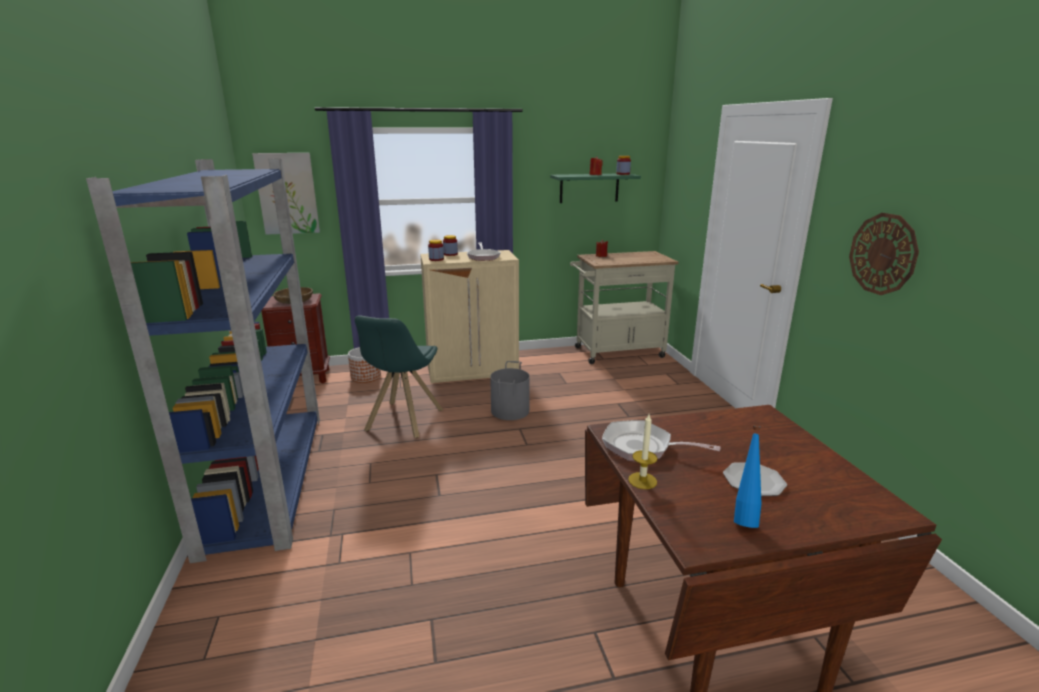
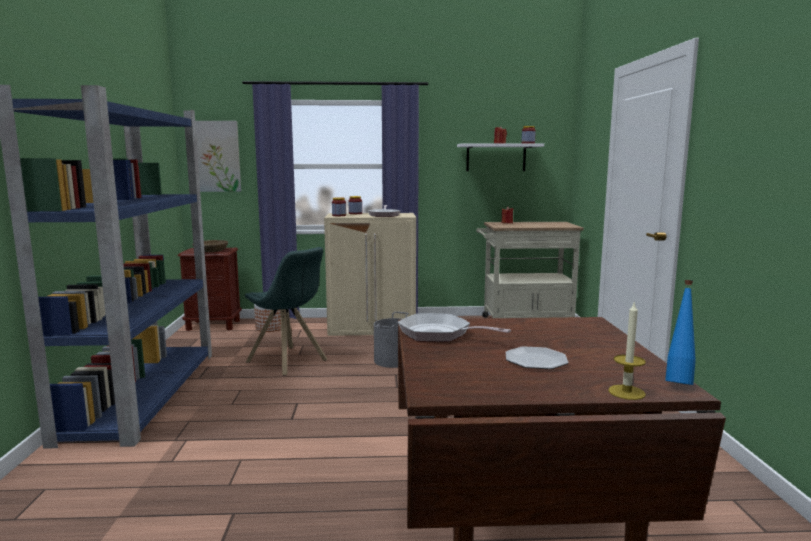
camera: 10 degrees right, 10 degrees down
turquoise chair [355,316,443,438] -> turquoise chair turned 75 degrees counterclockwise [245,247,327,376]
green shelf [550,174,641,203] -> white shelf [457,143,544,171]
candle [628,414,657,489] -> candle moved to [608,303,646,400]
blue bottle [734,426,761,528] -> blue bottle moved to [665,280,696,385]
wall clock [849,213,919,295] -> none

